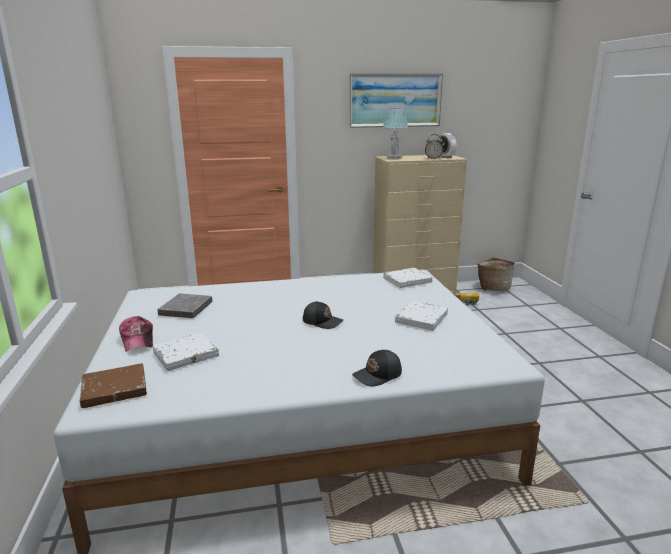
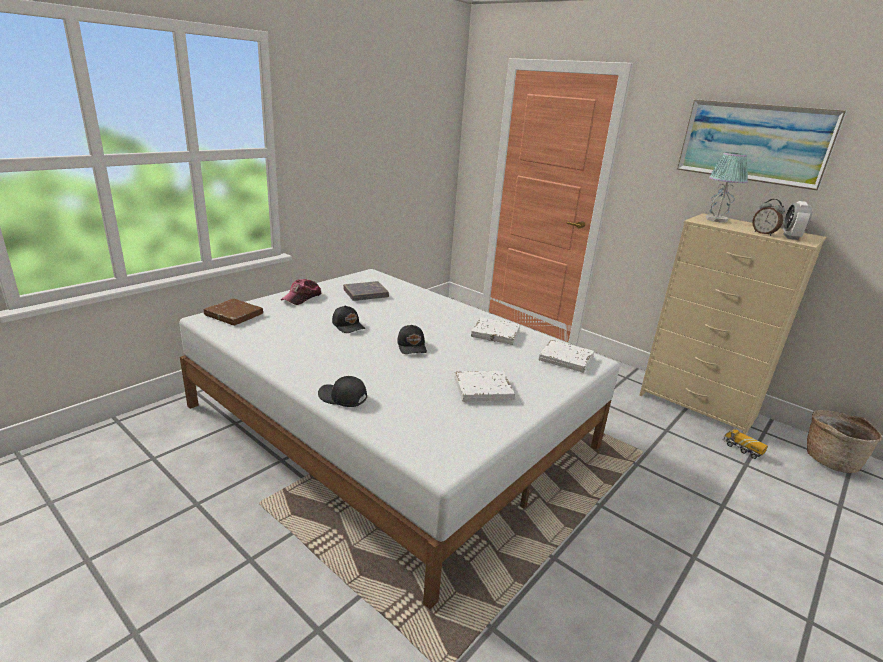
camera: 50 degrees right, 5 degrees up
white book [153,333,219,371] -> white book moved to [471,317,520,345]
none -> black cap [332,305,365,333]

